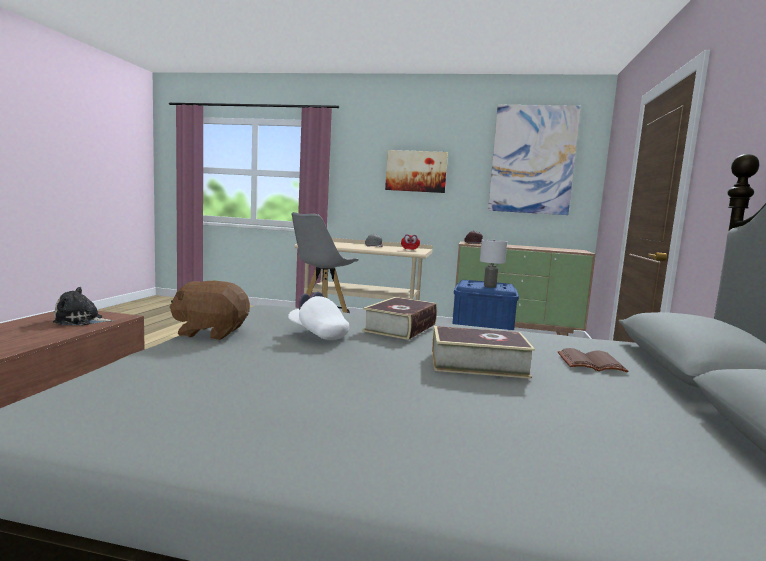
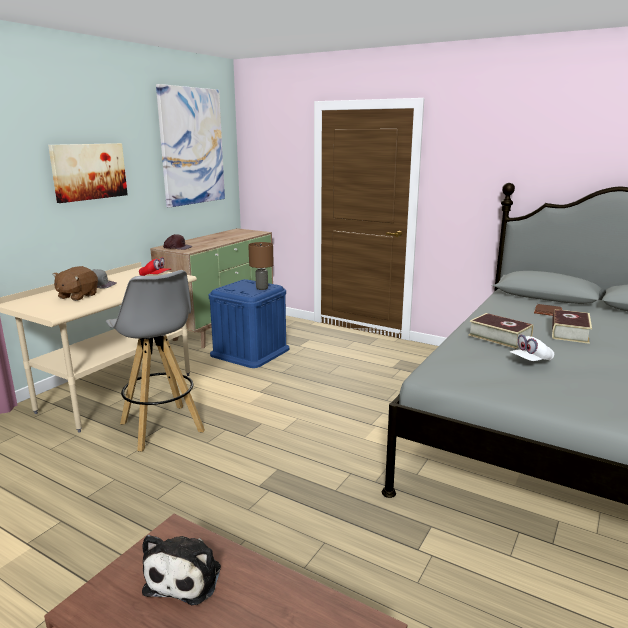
camera: 70 degrees left, 10 degrees up
brown plush toy [170,281,250,340] -> brown plush toy moved to [53,266,98,301]
white table lamp [480,239,507,288] -> brown table lamp [248,242,274,290]

